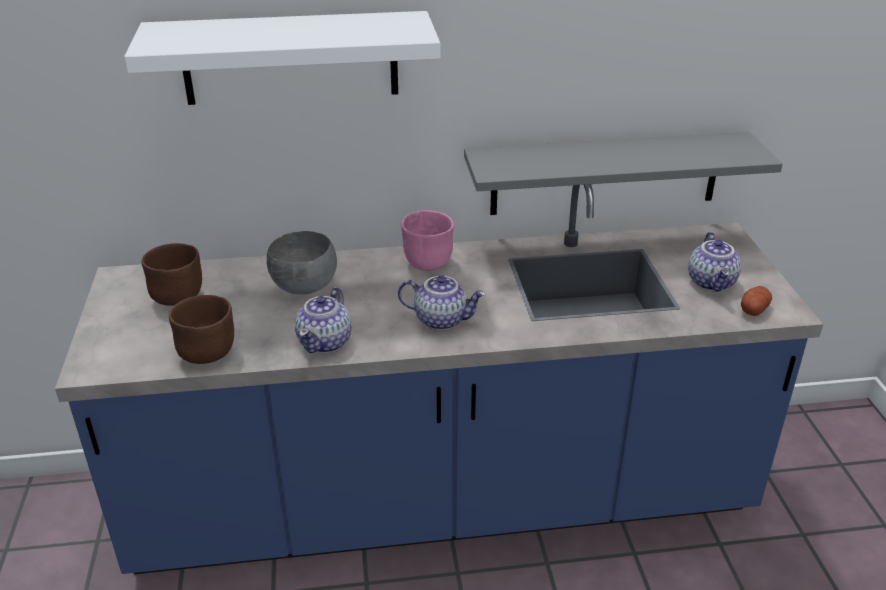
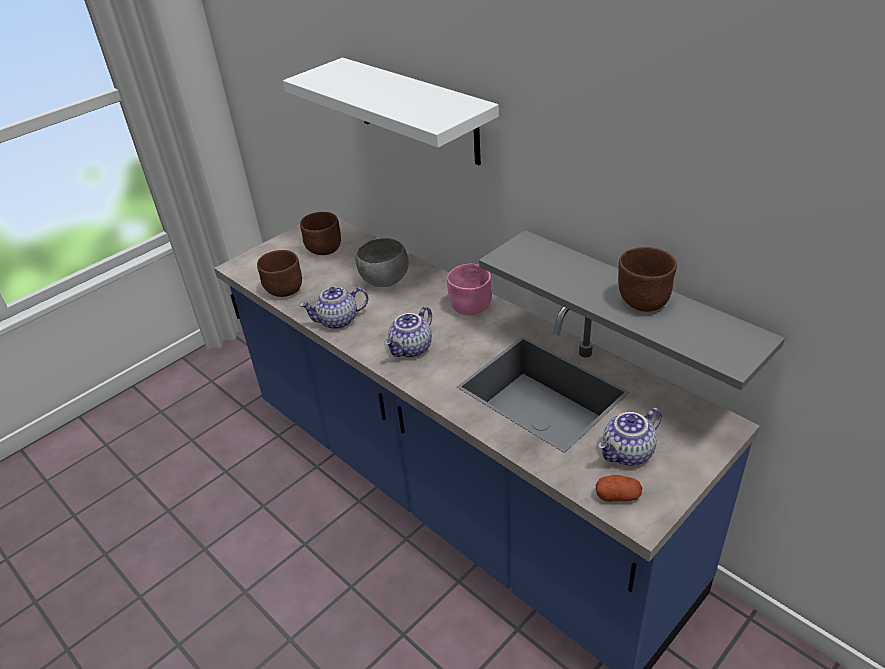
camera: 55 degrees right, 5 degrees up
teapot [398,275,486,330] -> teapot turned 60 degrees clockwise [384,306,432,358]
none -> brown bowl [618,247,677,312]

